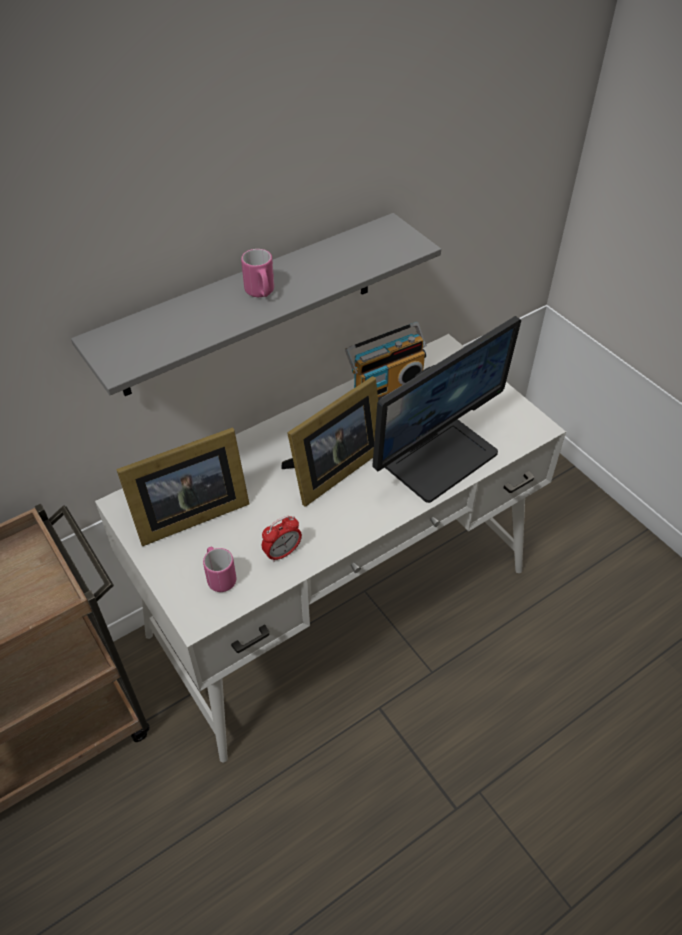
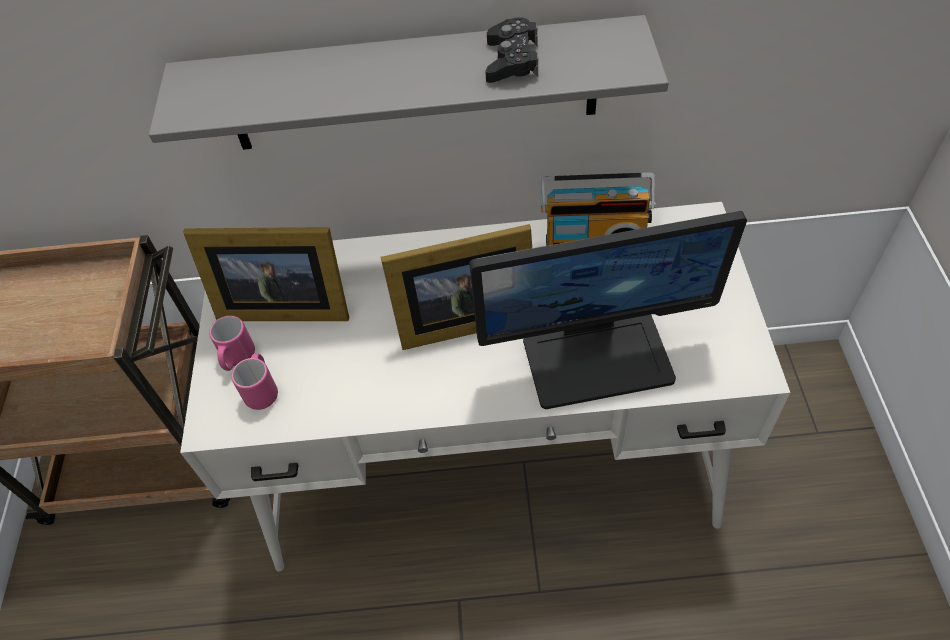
camera: 35 degrees right, 5 degrees up
pink mug [241,249,274,297] -> pink mug moved to [209,315,255,371]
alarm clock [262,516,302,562] -> none
none -> black game controller [485,17,538,83]

